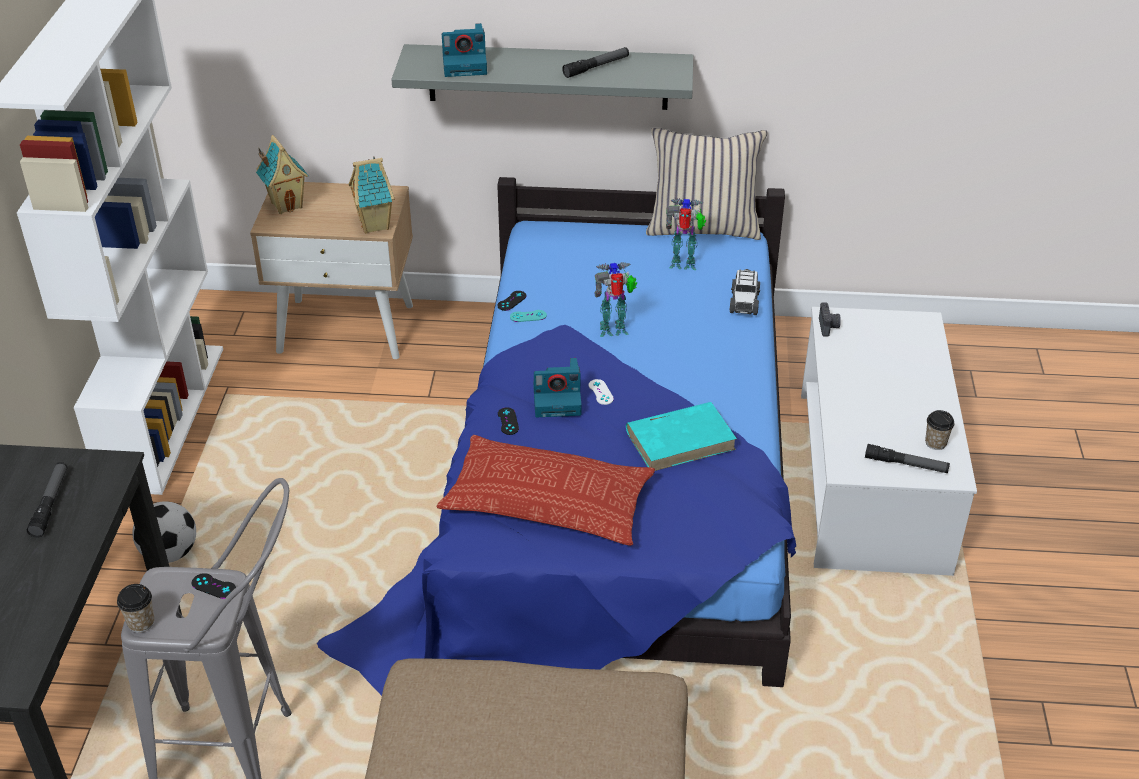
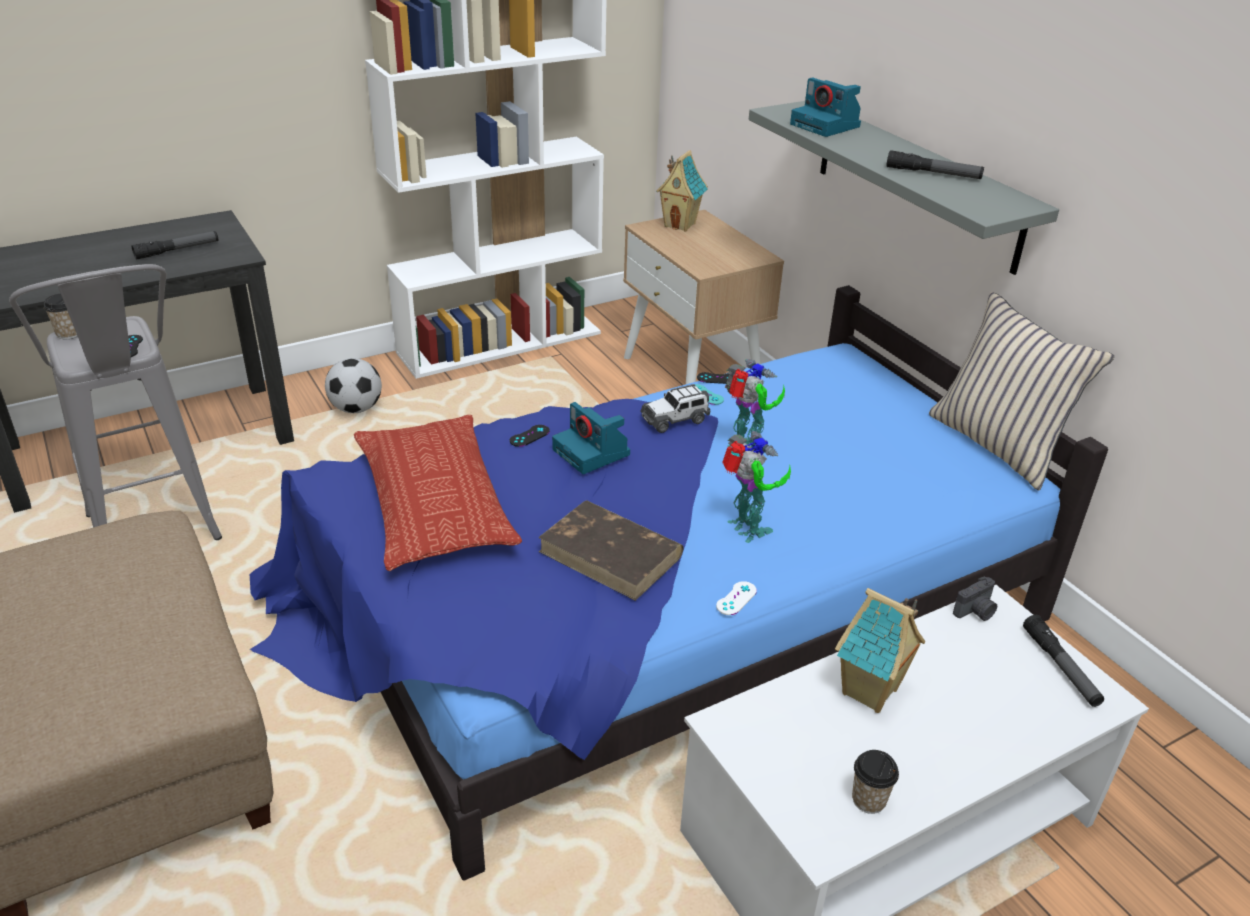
camera: 55 degrees right, 5 degrees down
toy house [348,156,394,233] -> toy house moved to [835,588,925,713]
white game controller [589,379,614,405] -> white game controller moved to [716,581,757,615]
turquoise book [626,402,737,471] -> brown book [538,501,684,601]
toy robot [666,198,706,270] -> toy robot moved to [722,431,791,543]
toy car [729,269,760,315] -> toy car moved to [640,384,711,433]
flashlight [865,444,950,473] -> flashlight moved to [1023,615,1104,707]

